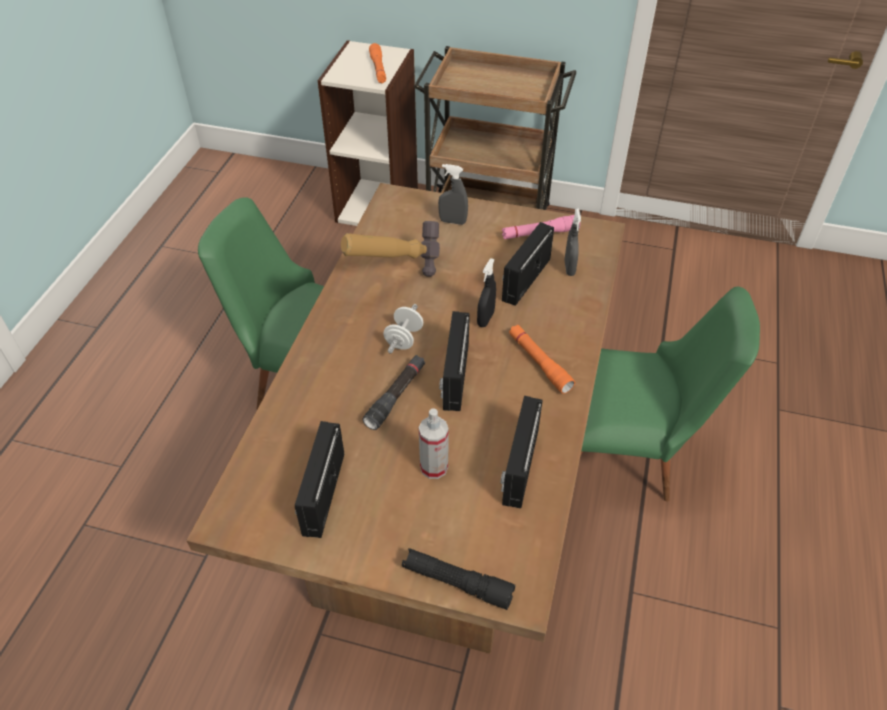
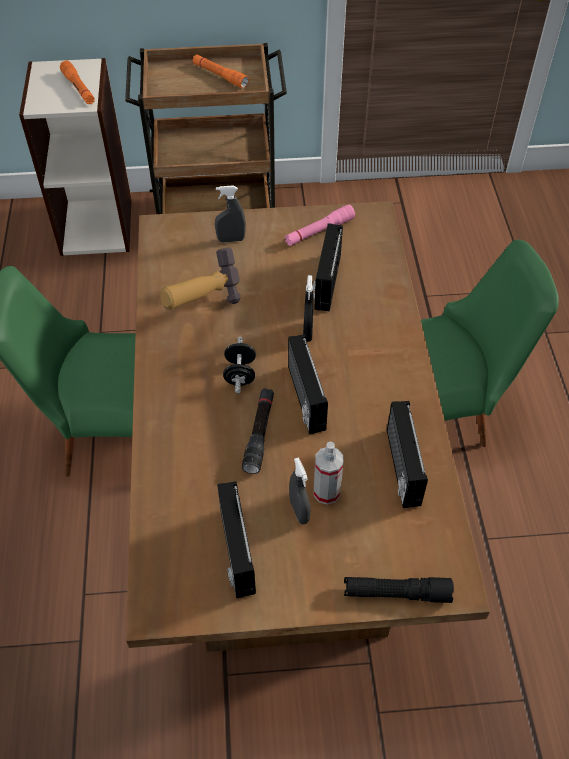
camera: 20 degrees left, 5 degrees up
white dumbbell [384,304,423,353] -> black dumbbell [223,337,256,394]
orange flashlight [509,325,575,394] -> orange flashlight moved to [192,55,249,88]
grey spray bottle [564,208,581,276] -> grey spray bottle moved to [289,457,311,524]

